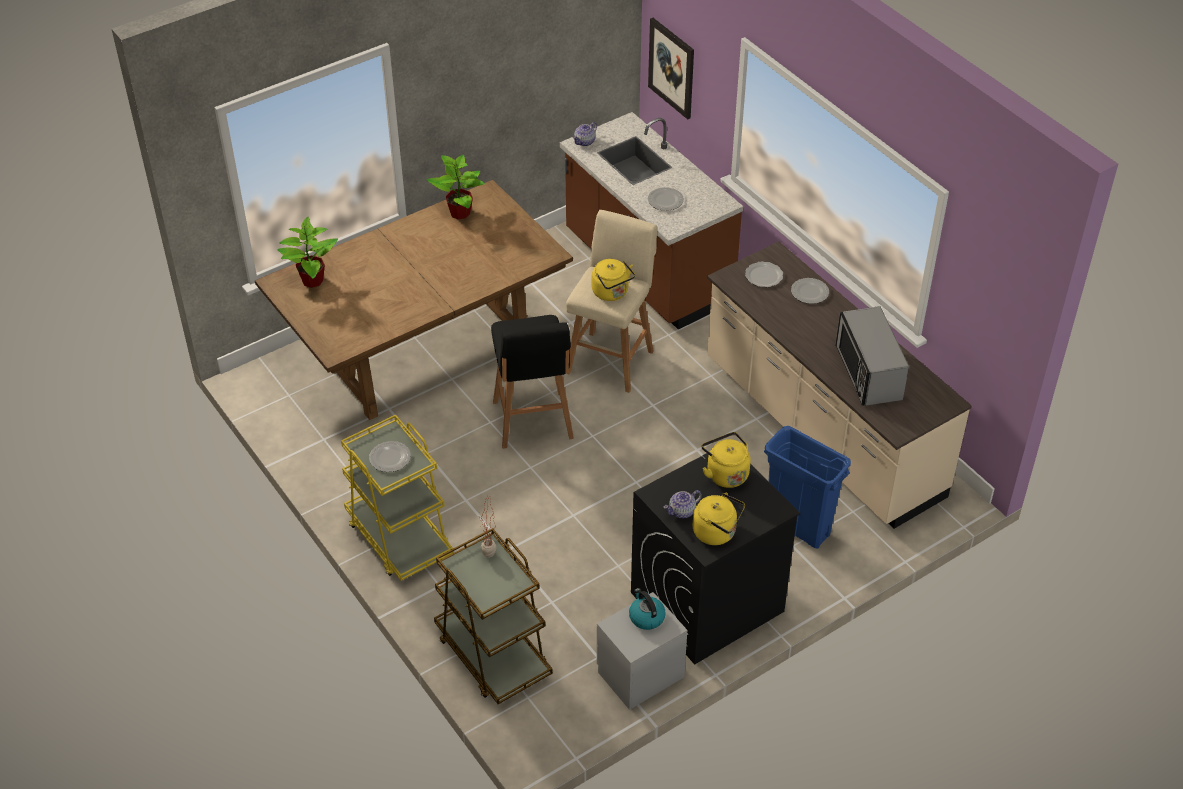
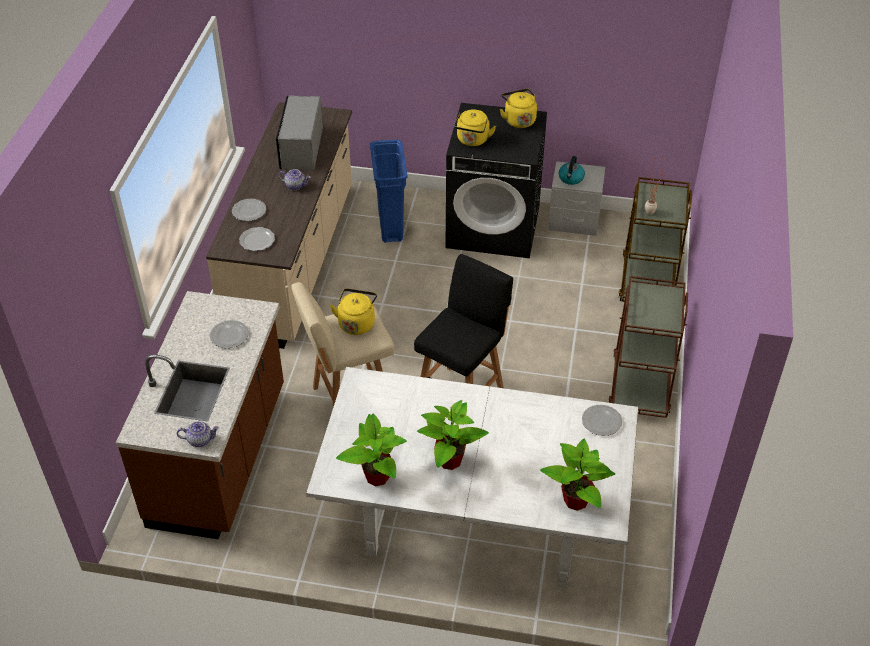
camera: 135 degrees left, 0 degrees up
brown dining table [255,180,573,420] -> white dining table [306,367,638,586]
yellow cart [341,415,454,581] -> brown cart [609,276,688,418]
plate [369,441,411,472] -> plate moved to [582,405,622,436]
picture [648,18,694,119] -> none
teapot [664,490,702,518] -> teapot moved to [278,169,311,190]
microwave [835,306,909,406] -> microwave turned 150 degrees clockwise [276,96,323,171]
none -> potted plant [417,400,489,470]

